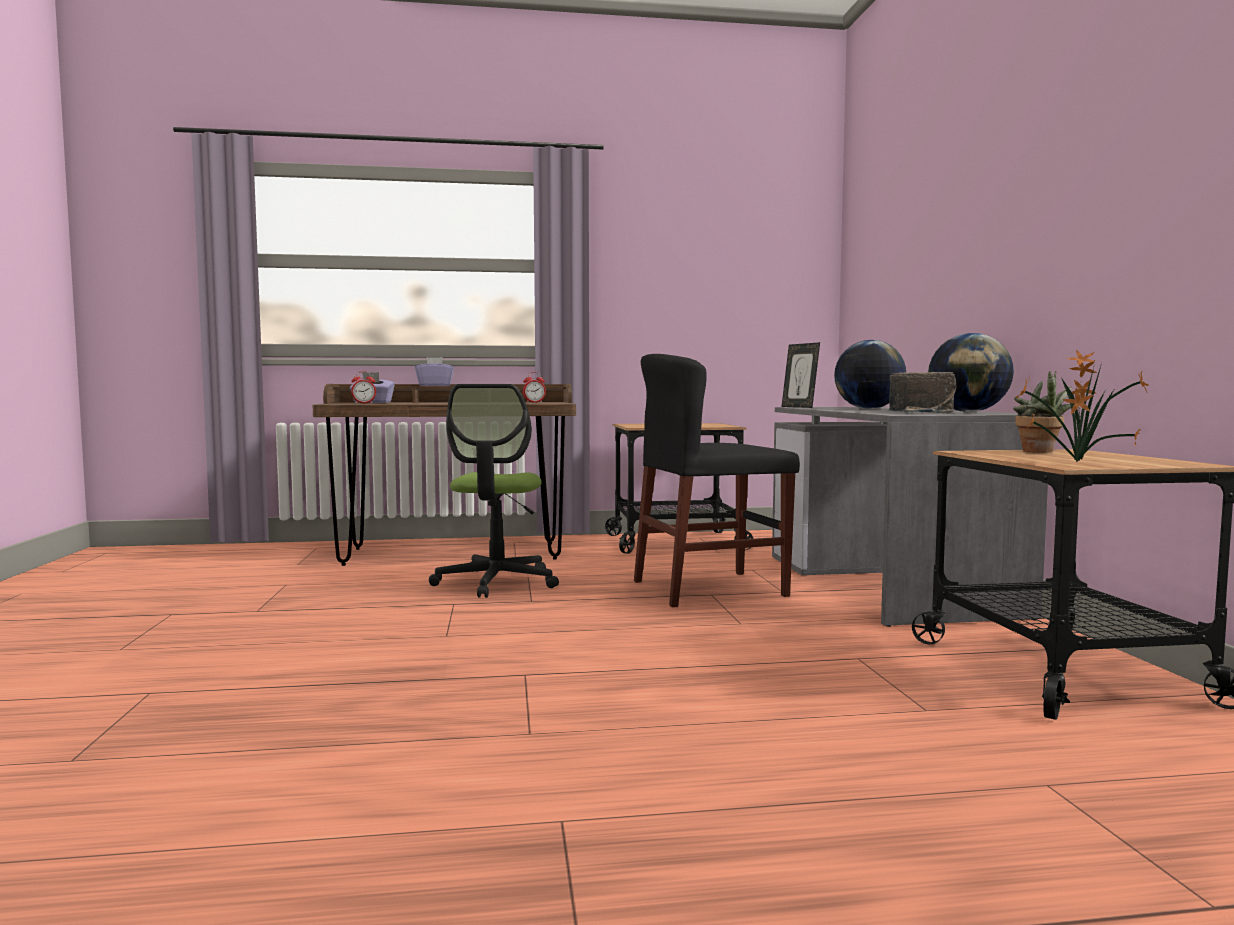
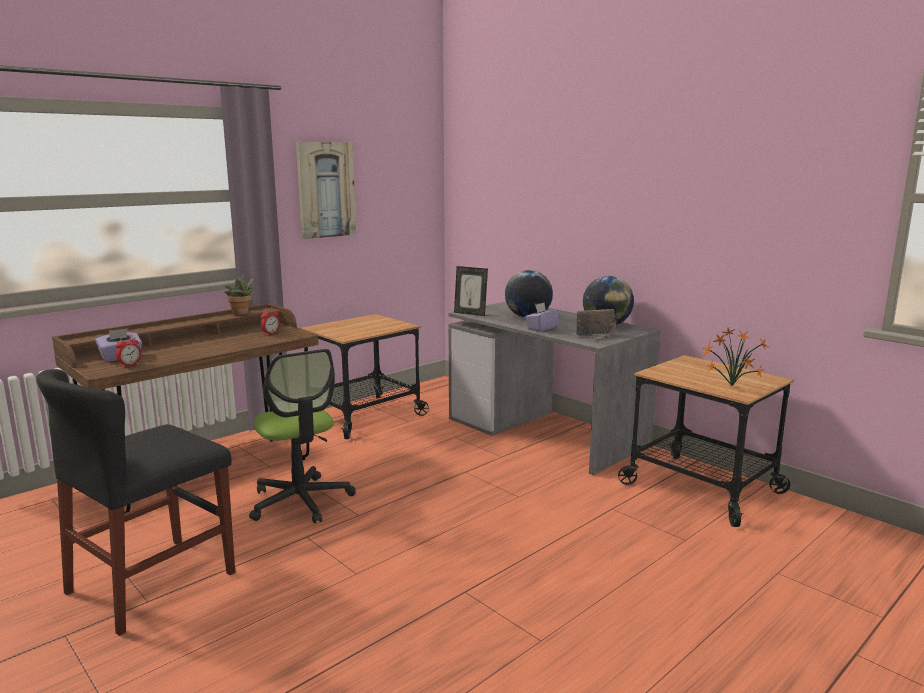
camera: 35 degrees left, 10 degrees up
purple tissue box [415,357,454,386] -> purple tissue box moved to [525,303,559,332]
black chair [634,354,800,607] -> black chair moved to [36,369,235,636]
potted plant [1013,371,1072,453] -> potted plant moved to [224,273,256,315]
none -> picture [296,142,356,239]

